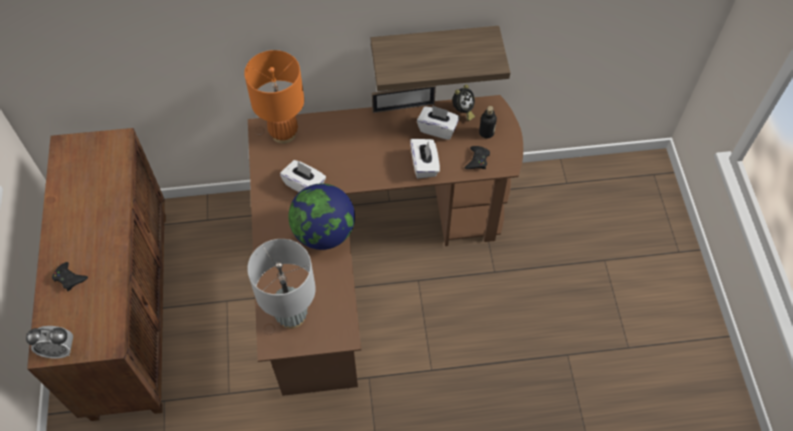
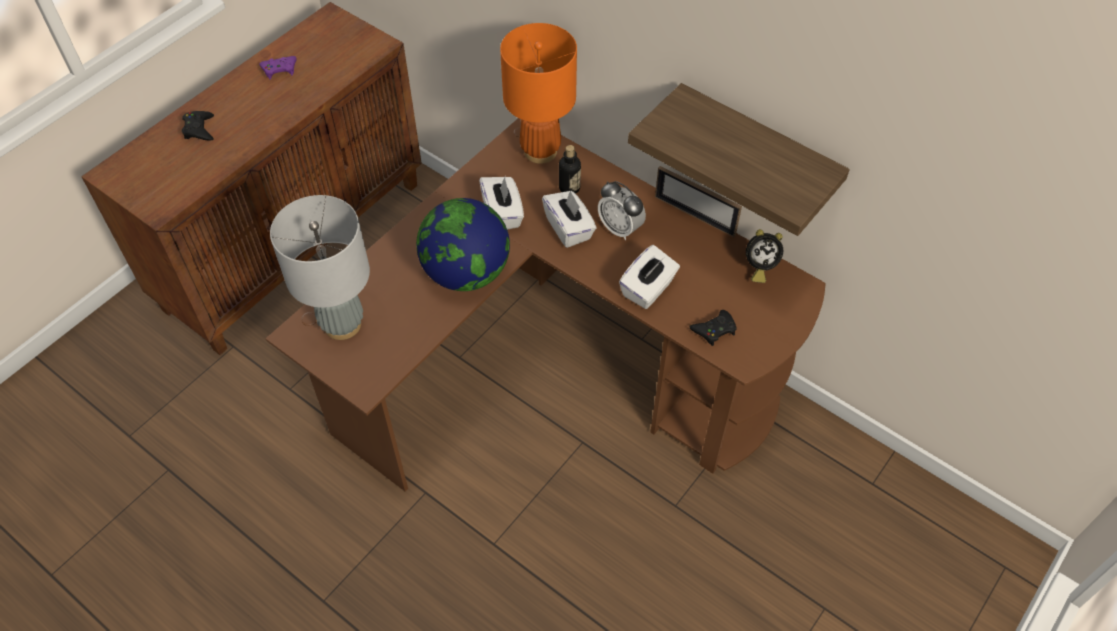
camera: 45 degrees right, 5 degrees down
alarm clock [26,326,73,359] -> alarm clock moved to [598,181,646,240]
white tissue box [417,106,460,140] -> white tissue box moved to [542,190,596,248]
bottle [479,106,497,138] -> bottle moved to [559,145,581,194]
none -> purple game controller [259,56,297,80]

